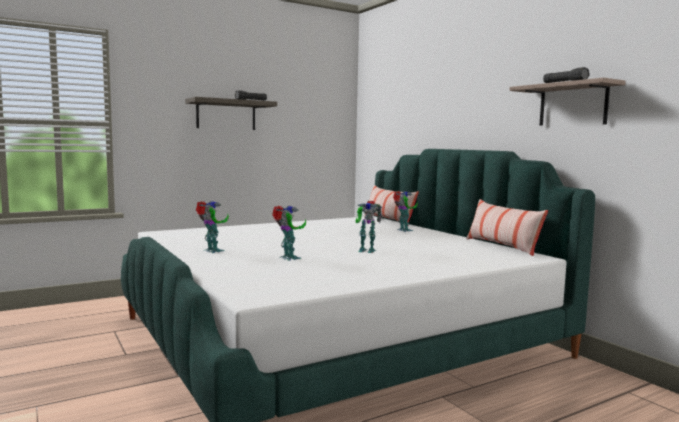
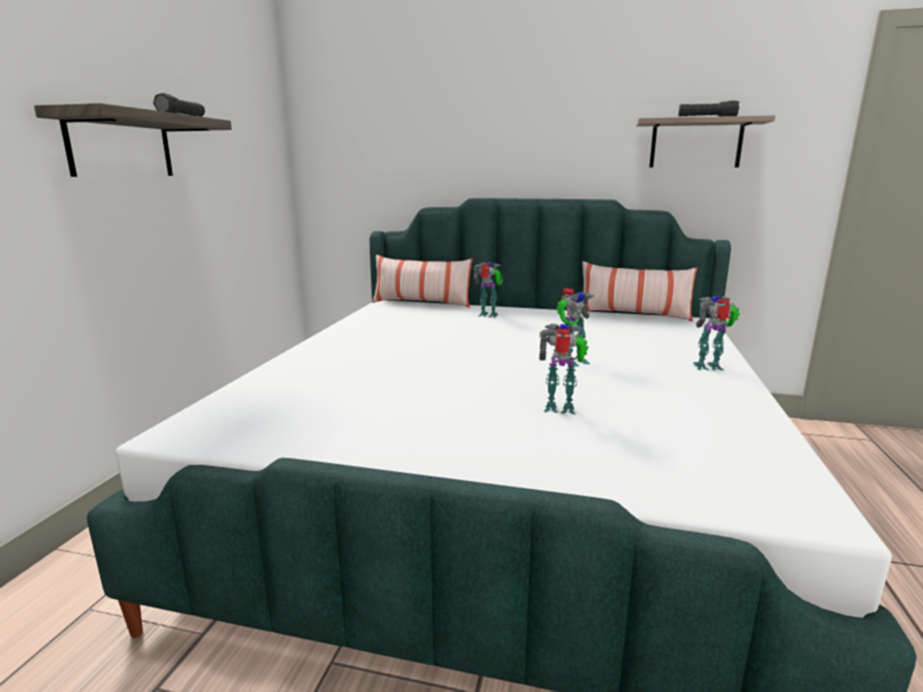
camera: 45 degrees left, 10 degrees up
toy robot [196,201,229,253] -> toy robot moved to [693,296,740,370]

